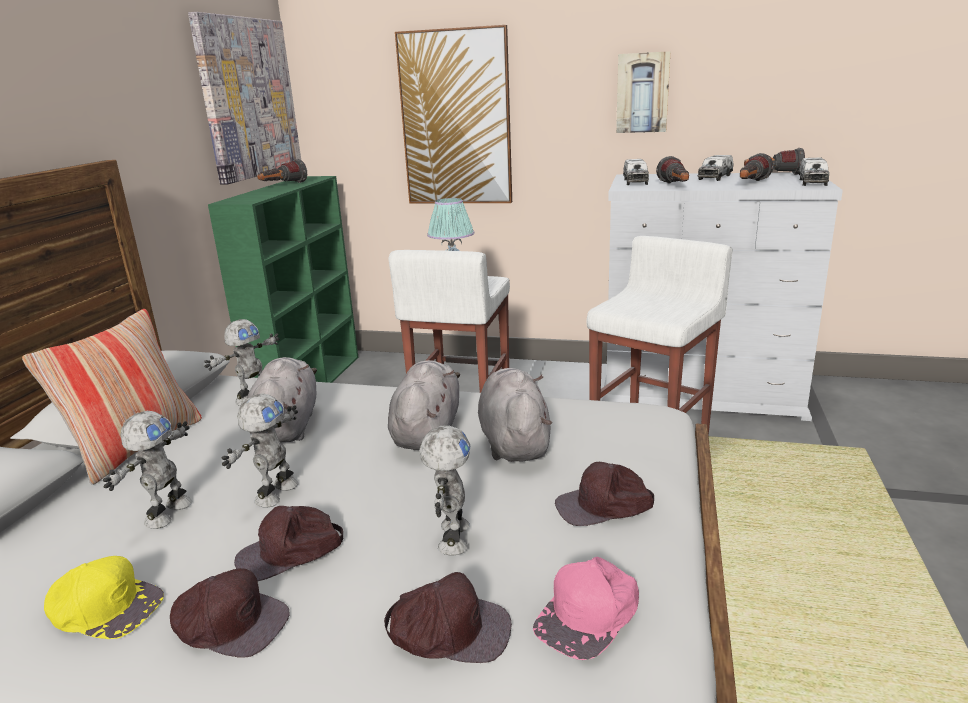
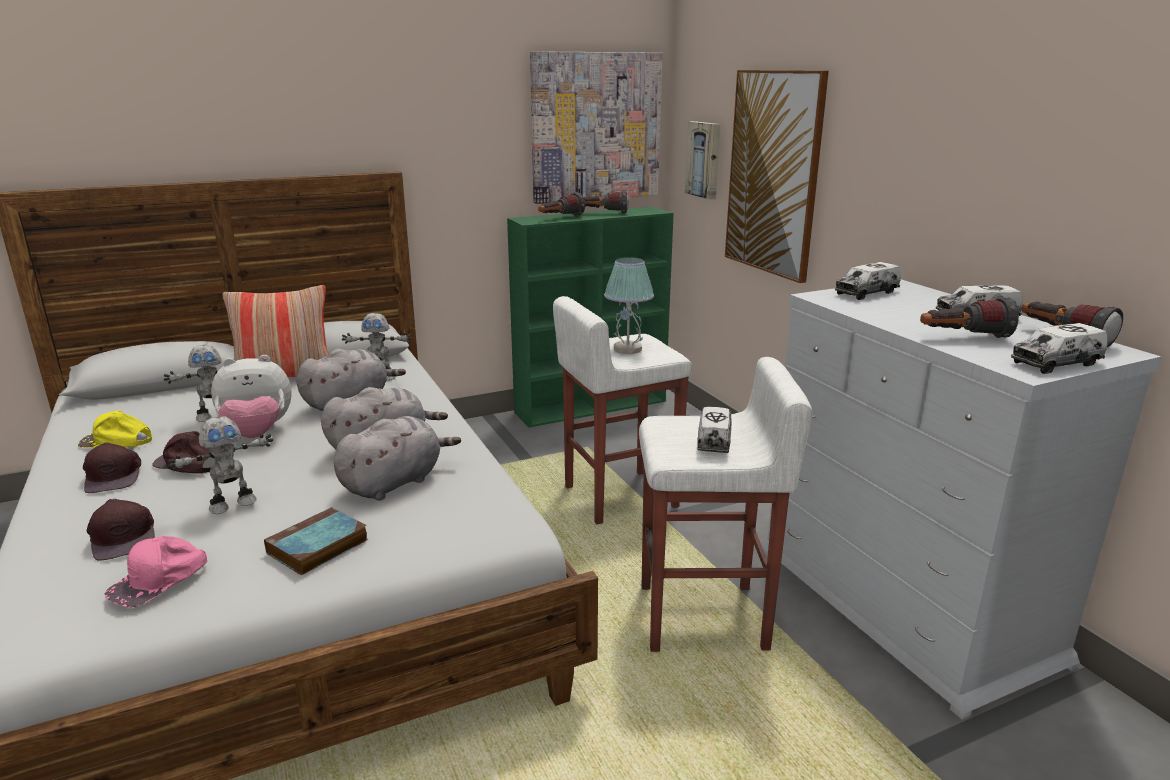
camera: 50 degrees right, 0 degrees up
yellow cap [44,556,164,639] -> yellow cap turned 120 degrees clockwise [78,410,152,448]
toy robot [222,394,299,508] -> plush toy [211,355,292,438]
pink cap [533,557,639,660] -> pink cap turned 60 degrees counterclockwise [105,536,207,607]
brown cap [555,462,654,526] -> book [264,507,369,575]
picture [616,51,671,133] -> picture moved to [685,121,720,200]
flashlight [656,156,689,184] -> flashlight moved to [538,192,585,216]
none -> toy truck [697,407,732,453]

